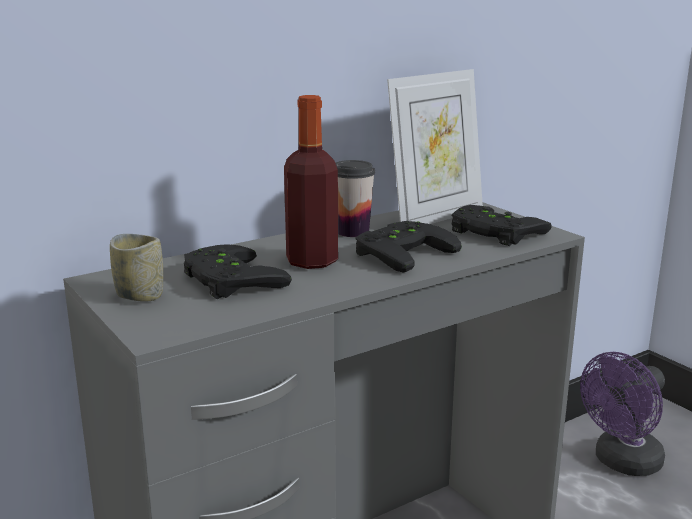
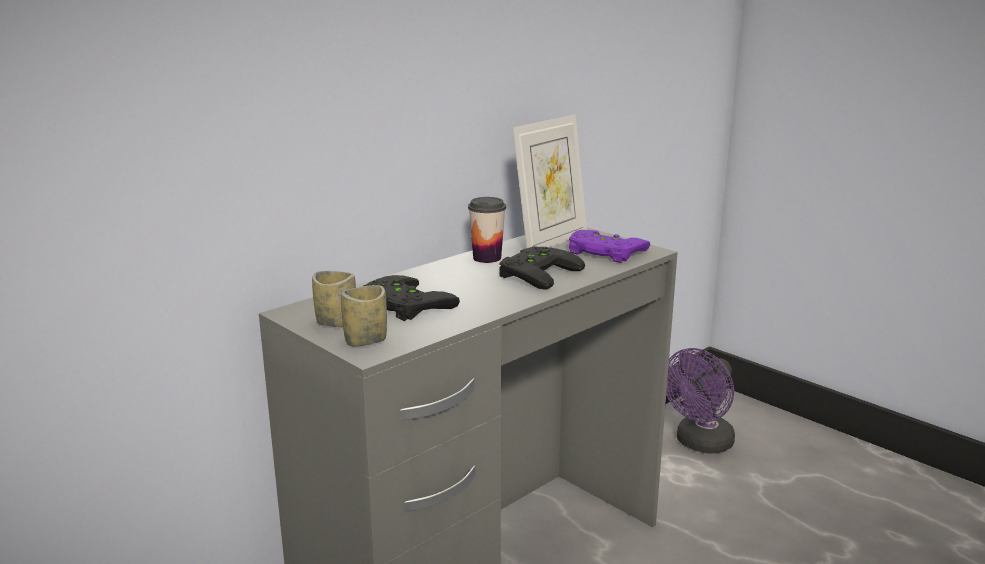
camera: 10 degrees left, 0 degrees up
bottle [284,95,338,269] -> none
black game controller [452,205,551,246] -> purple game controller [569,230,650,263]
none -> cup [341,285,387,347]

